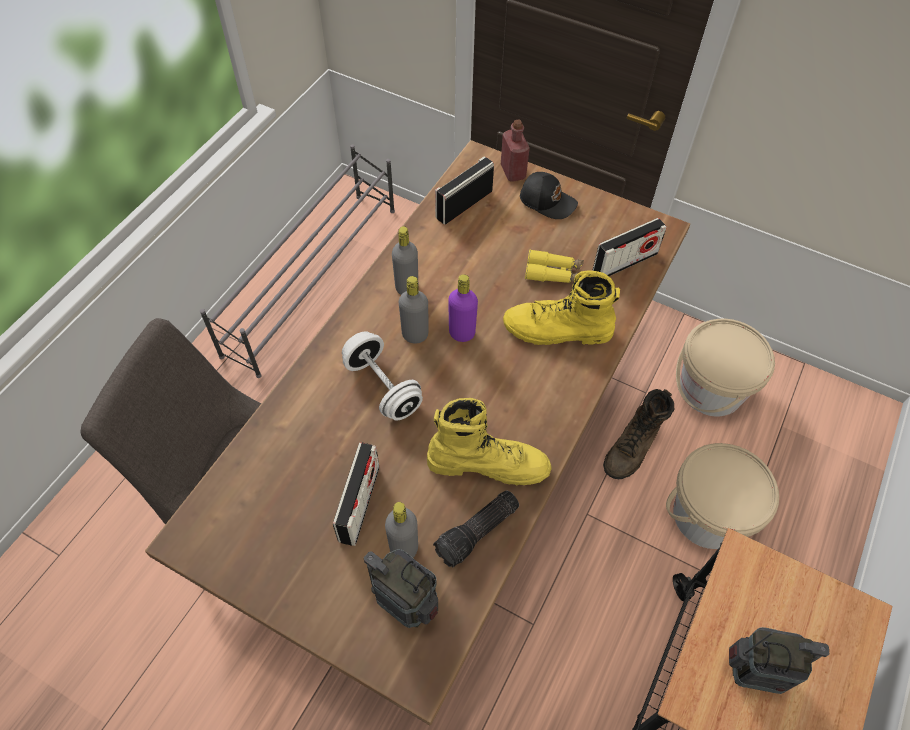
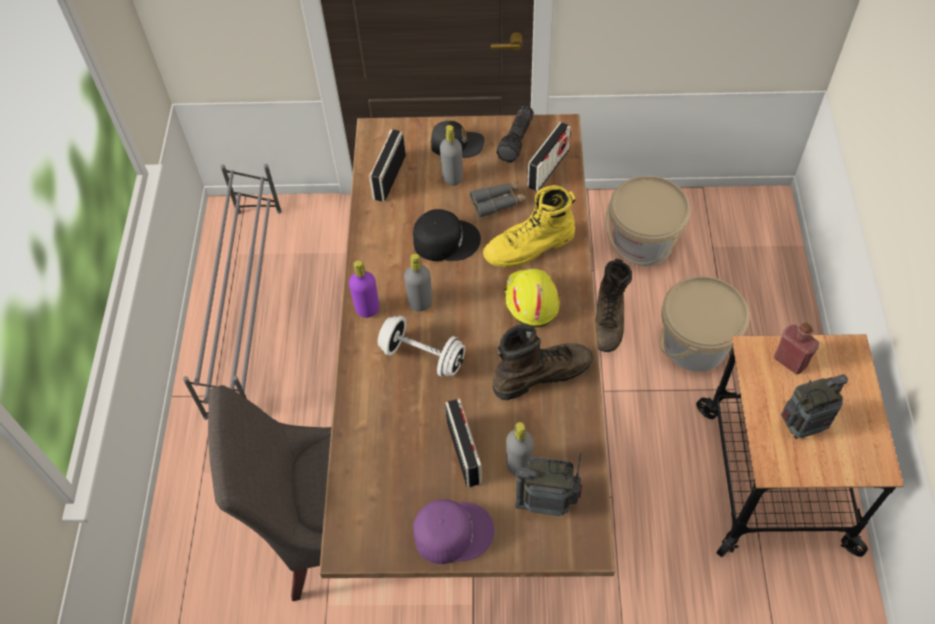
camera: 25 degrees left, 0 degrees up
grey bottle [392,226,418,295] -> grey bottle moved to [440,125,463,186]
yellow boot [427,398,551,485] -> brown boot [492,324,593,400]
flashlight [433,490,519,568] -> flashlight moved to [496,106,534,163]
purple bottle [448,274,478,342] -> purple bottle moved to [349,260,379,318]
red bottle [501,119,530,182] -> red bottle moved to [774,322,819,374]
yellow binoculars [525,249,584,283] -> grey binoculars [470,181,526,218]
none -> black cap [413,209,481,261]
none -> purple cap [413,499,494,564]
none -> yellow hard hat [504,269,560,327]

